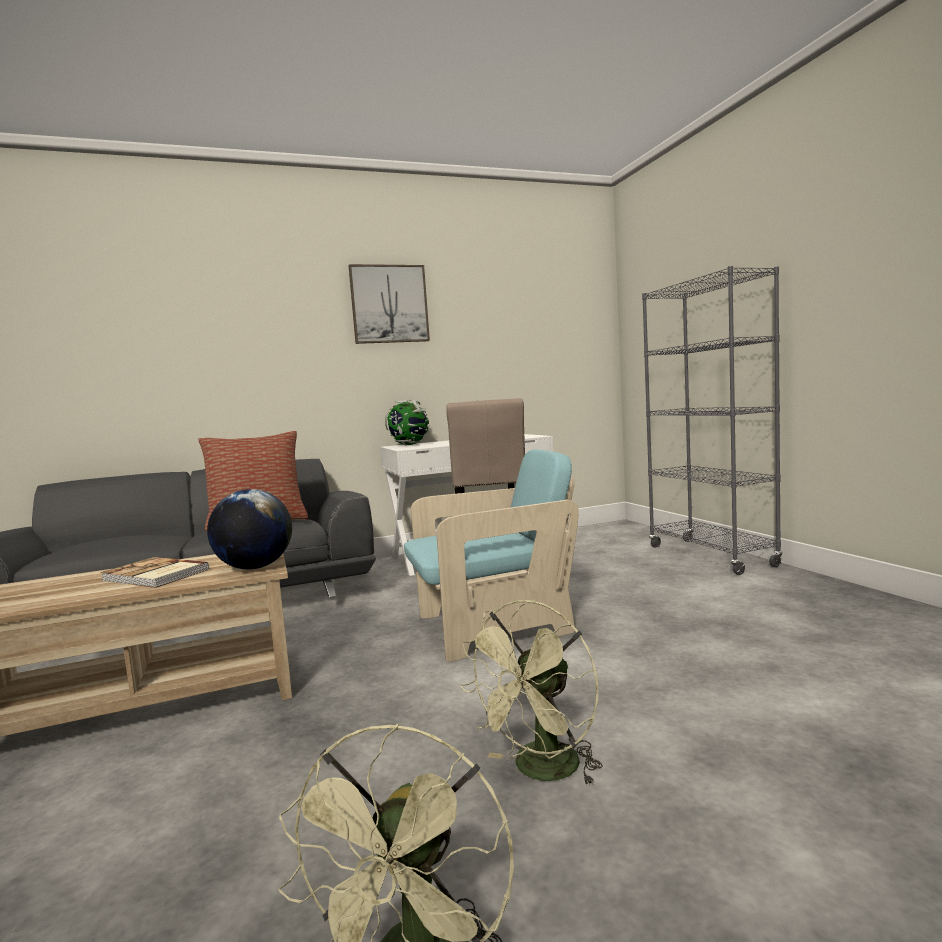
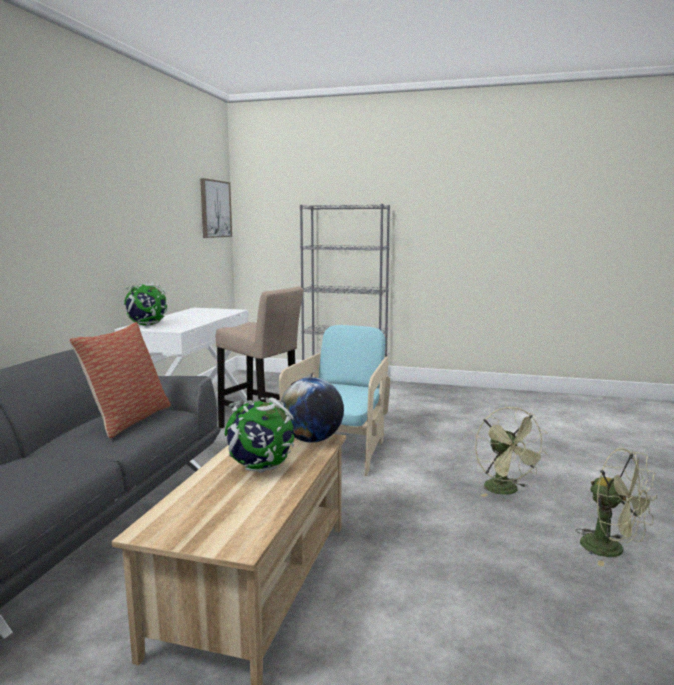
camera: 55 degrees left, 5 degrees up
book [100,557,209,588] -> globe [225,397,294,473]
picture [349,264,430,344] -> picture moved to [200,178,232,238]

